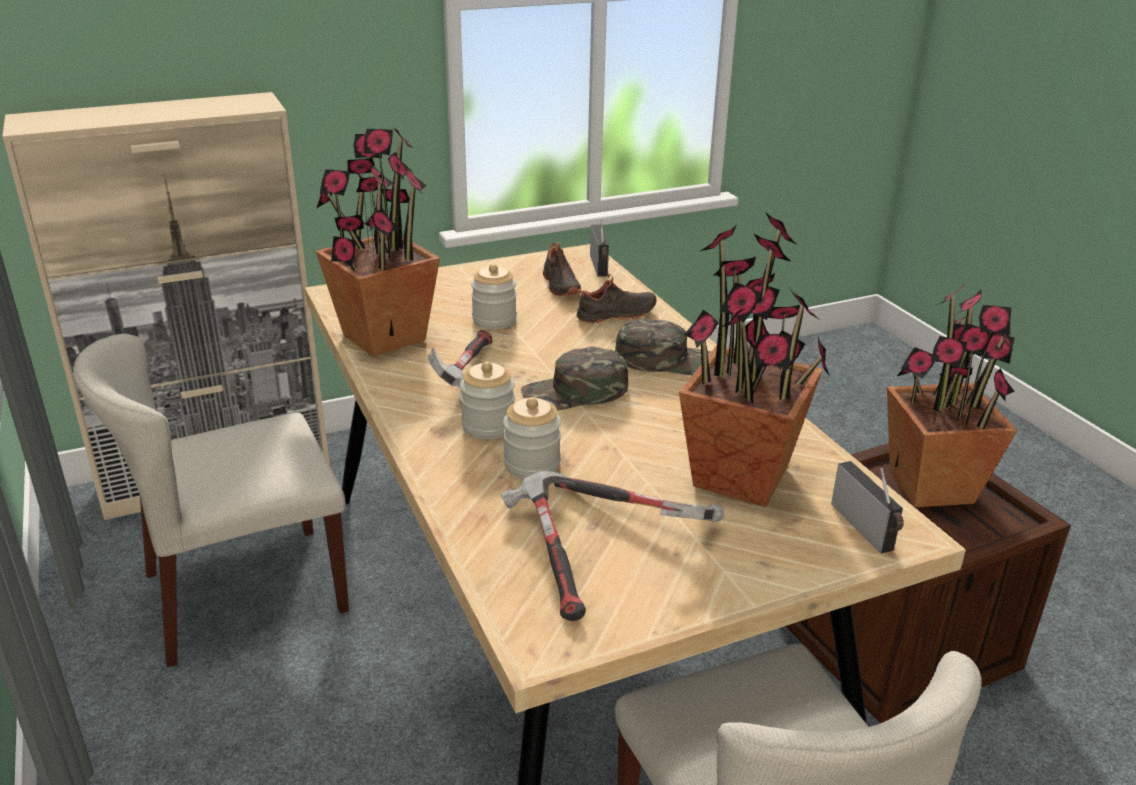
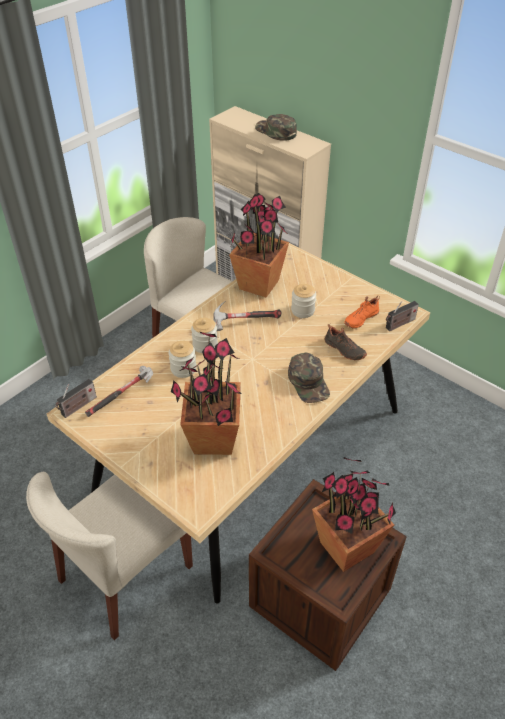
camera: 65 degrees right, 15 degrees up
green cap [521,347,628,410] -> green cap moved to [255,114,297,141]
black shoe [543,242,581,296] -> orange shoe [344,296,380,329]
hammer [554,478,724,522] -> none
radio [831,461,904,554] -> radio moved to [55,379,97,418]

